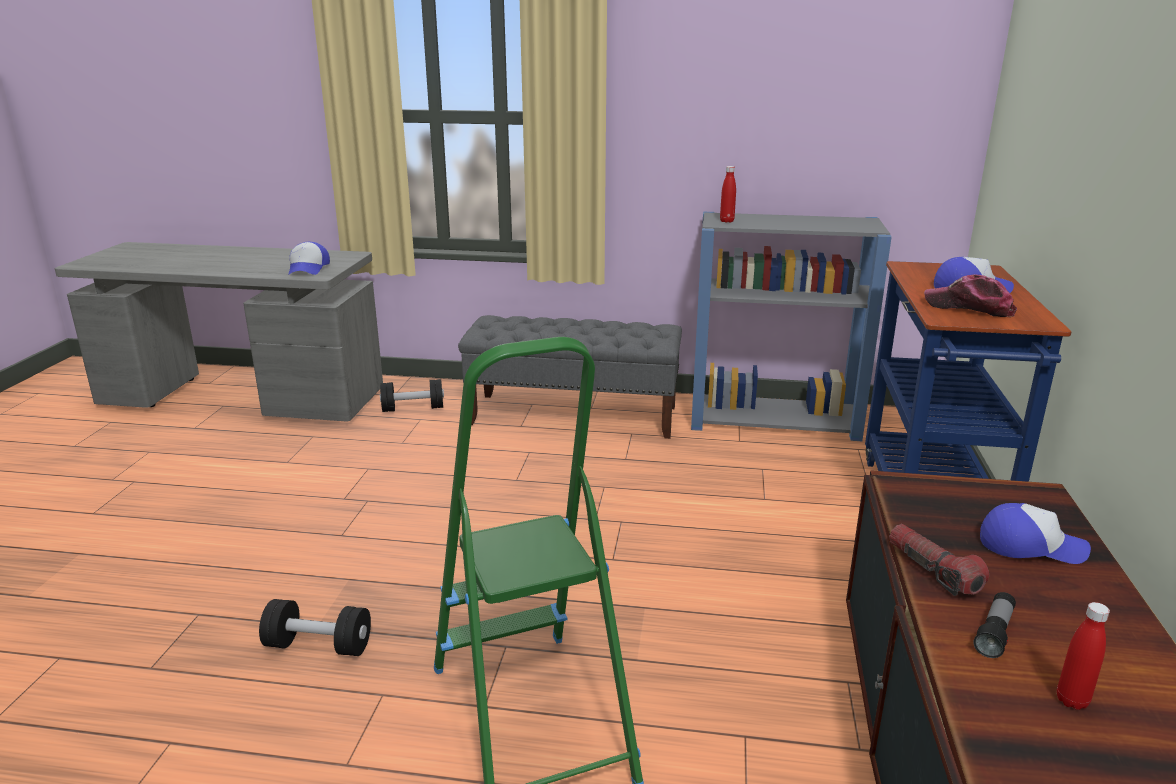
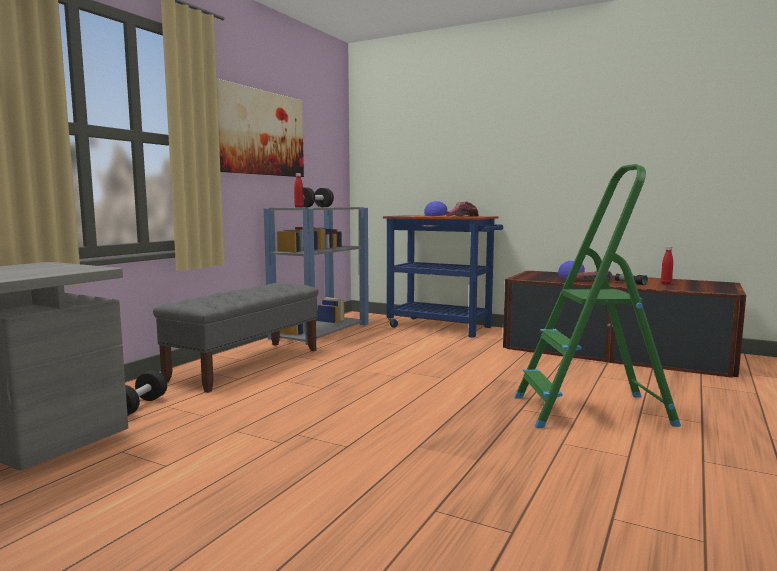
camera: 70 degrees left, 15 degrees down
black dumbbell [259,599,371,656] -> black dumbbell moved to [303,187,334,207]
cap [288,242,330,275] -> none
none -> picture [216,78,304,177]

